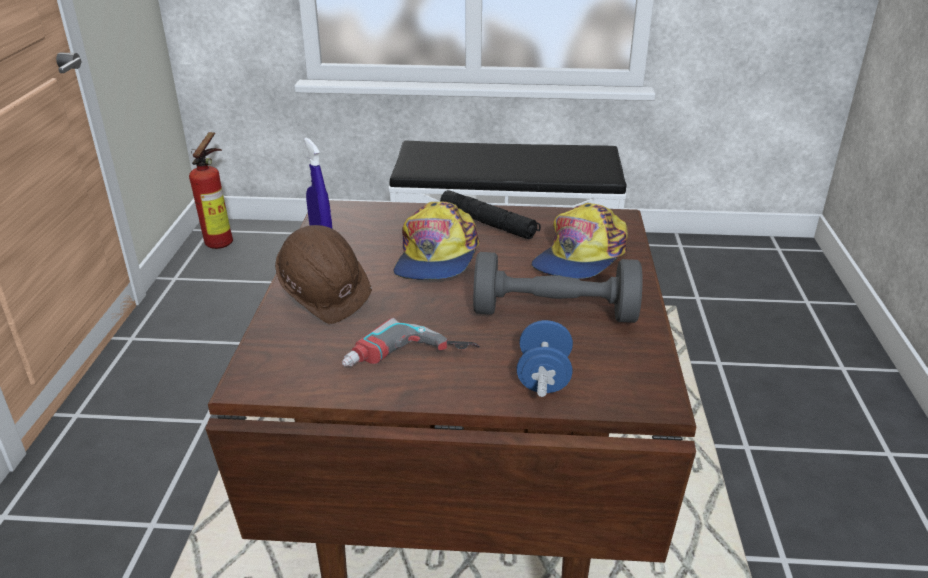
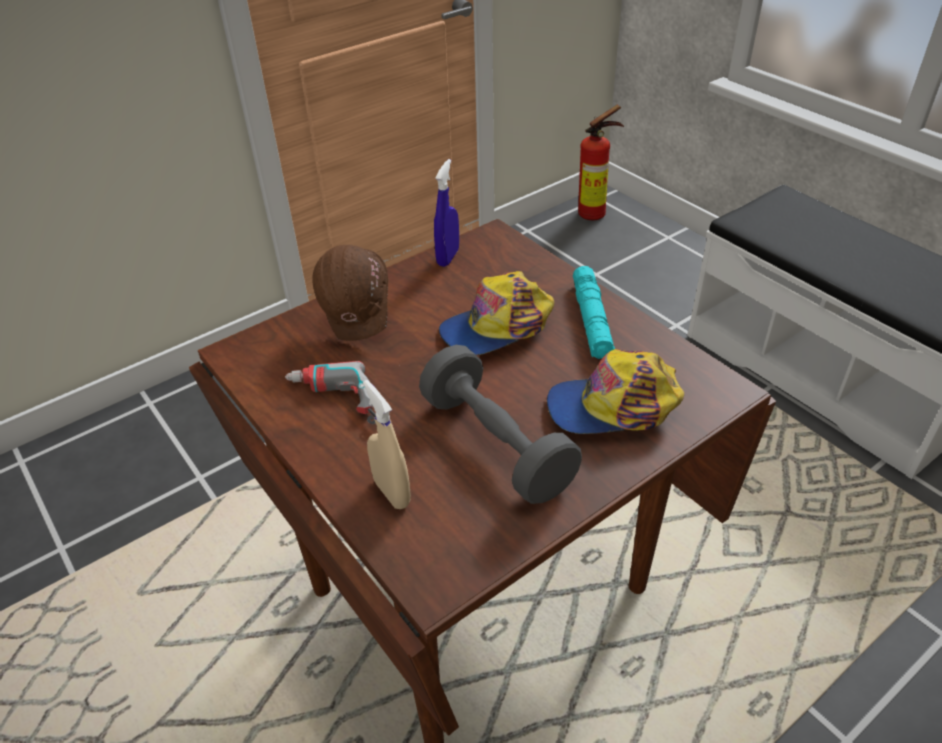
camera: 50 degrees right, 10 degrees up
black flashlight [440,190,541,240] -> turquoise flashlight [573,266,615,359]
blue dumbbell [517,320,573,397] -> beige spray bottle [363,380,411,509]

